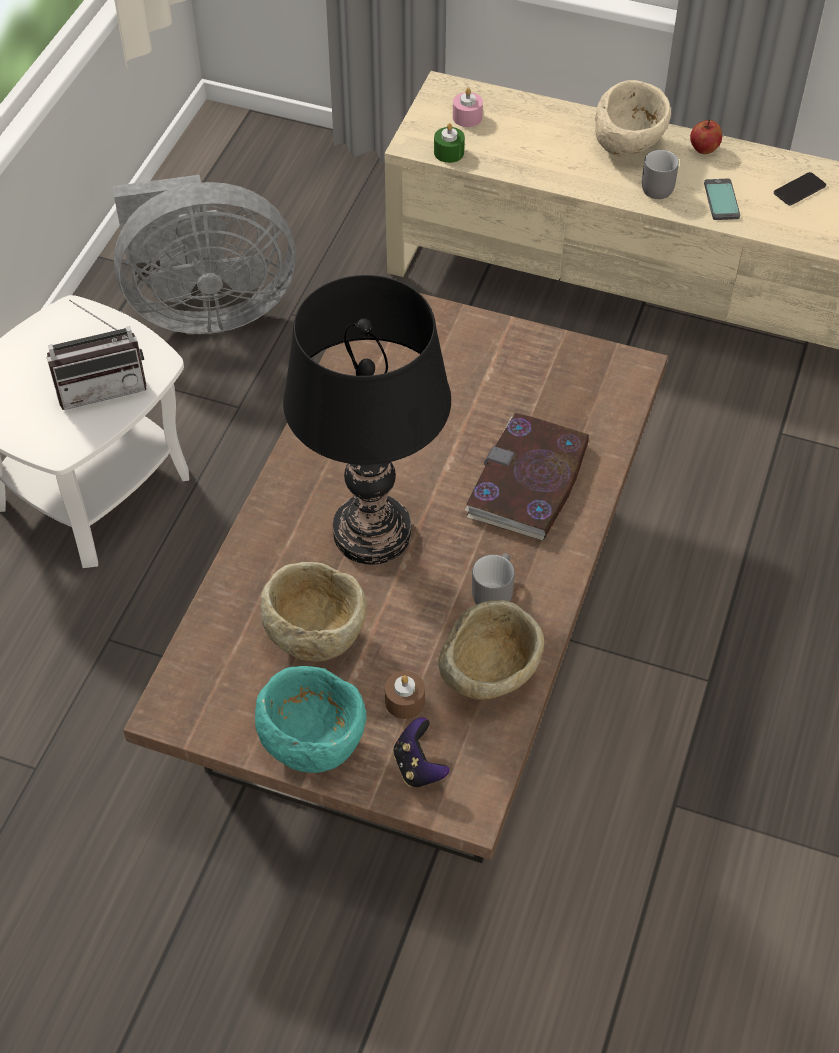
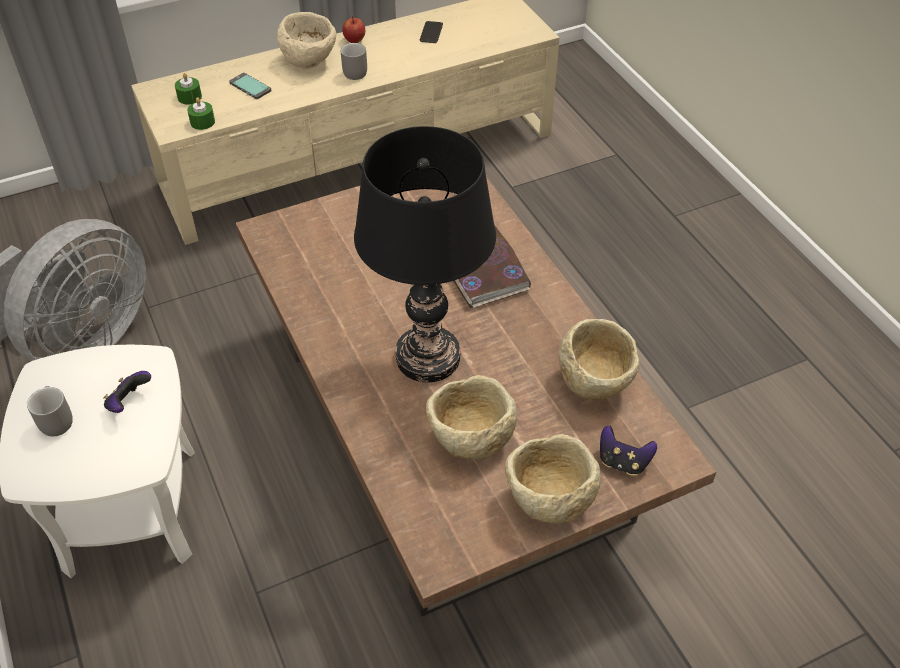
camera: 45 degrees left, 5 degrees down
radio [47,300,147,410] -> game controller [103,371,151,413]
turquoise bowl [255,666,366,773] -> beige bowl [505,434,601,524]
brown candle [385,671,425,719] -> none
pink candle [453,88,483,127] -> green candle [175,73,202,105]
grey mug [472,553,515,604] -> grey mug moved to [27,386,73,436]
phone [704,178,740,220] -> phone moved to [229,73,271,99]

